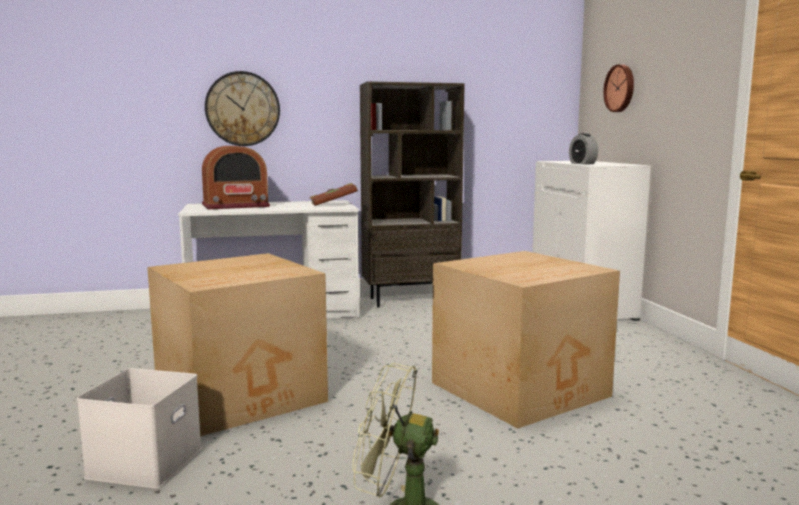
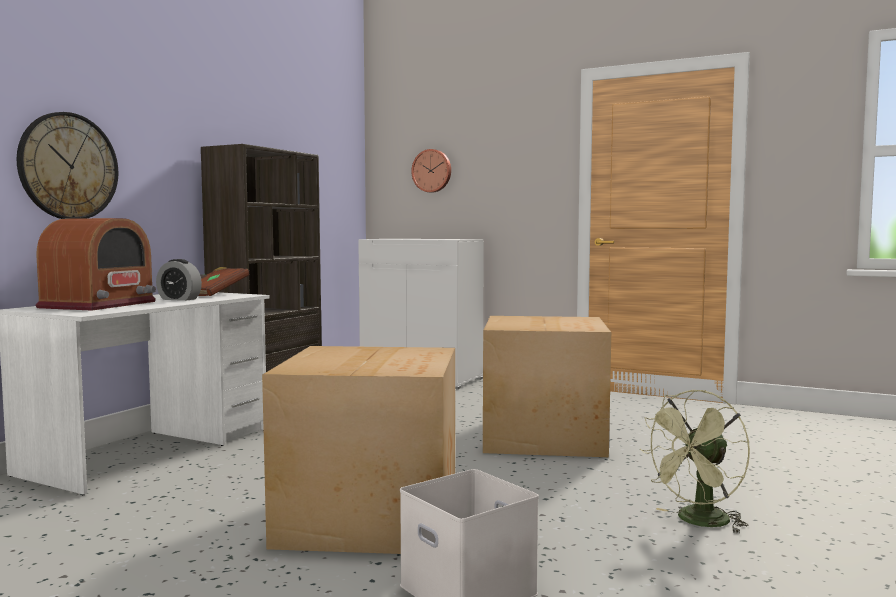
camera: 50 degrees left, 5 degrees down
alarm clock [569,133,598,164] -> alarm clock moved to [156,259,202,301]

